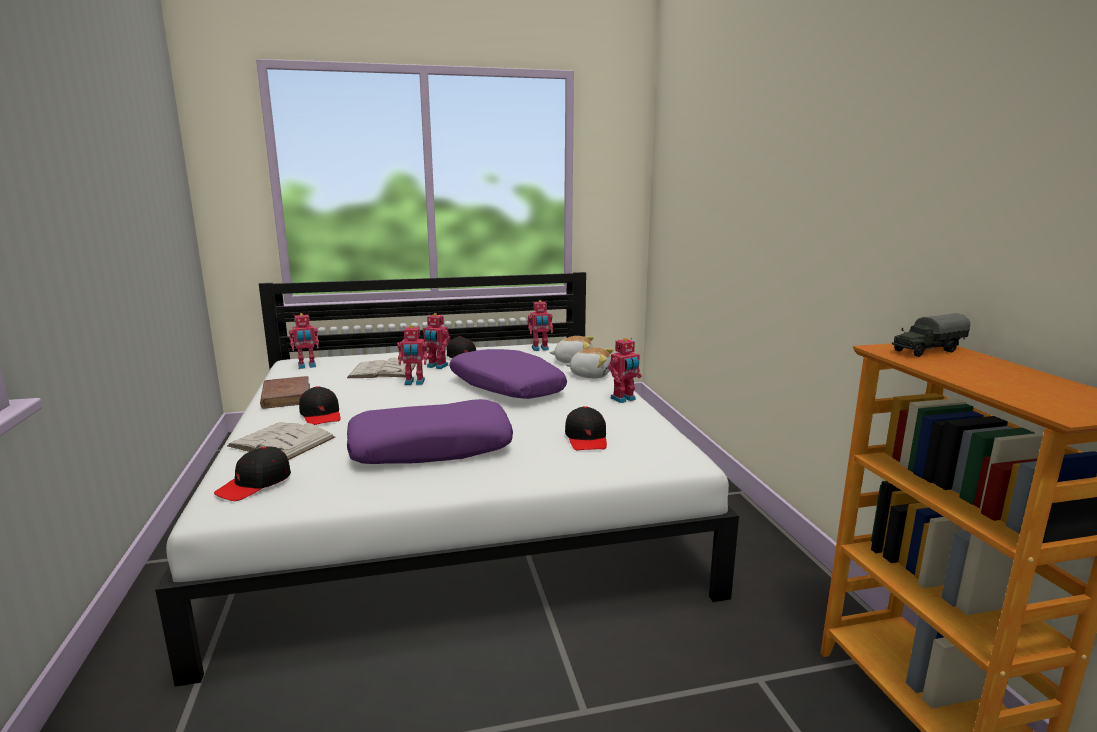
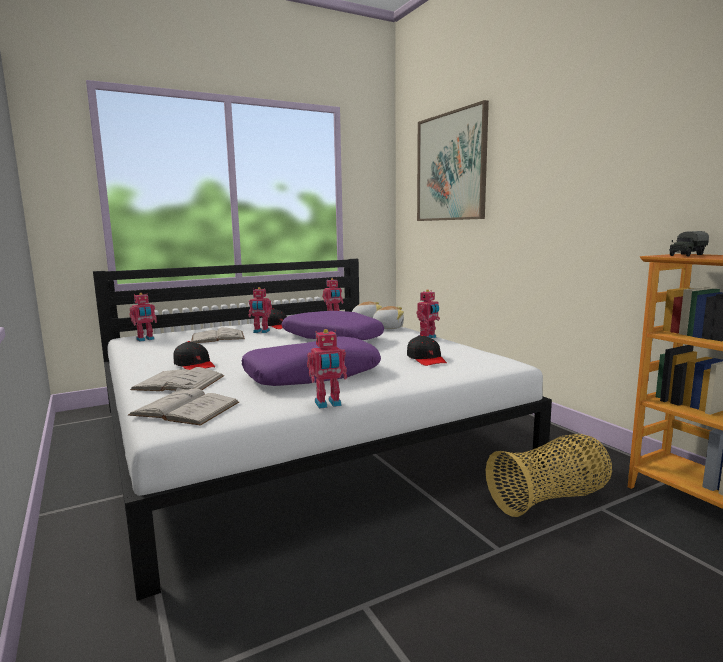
camera: 15 degrees left, 5 degrees down
black cap [214,446,291,501] -> white book [128,388,239,425]
brown book [260,376,310,409] -> none
toy robot [398,325,428,385] -> toy robot moved to [307,329,347,409]
none -> picture [417,100,489,221]
none -> basket [486,434,612,517]

